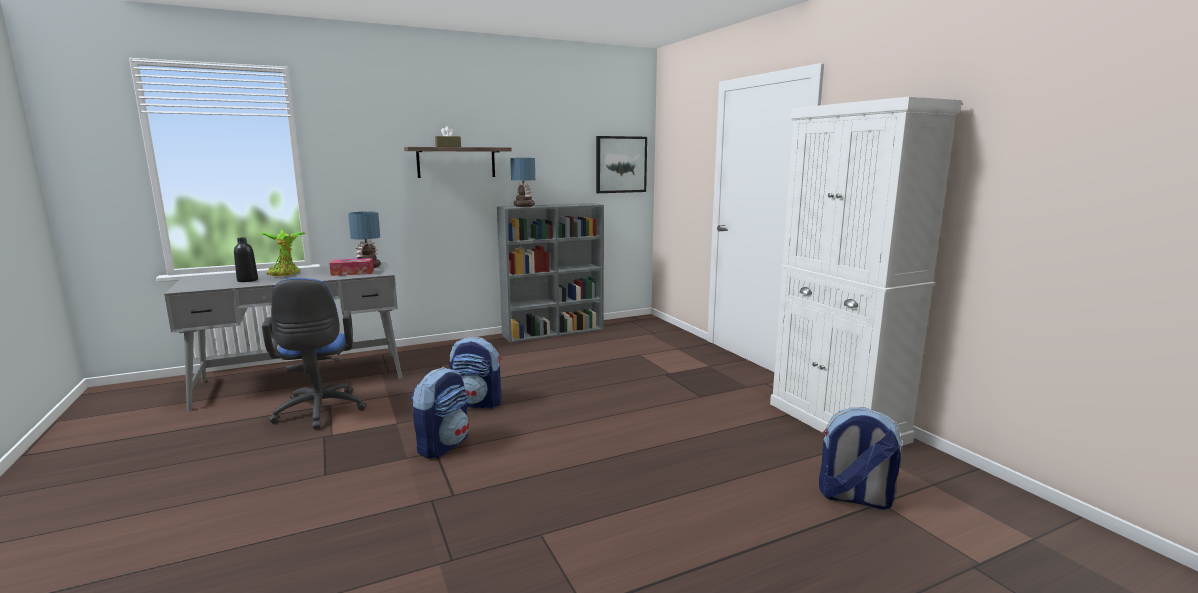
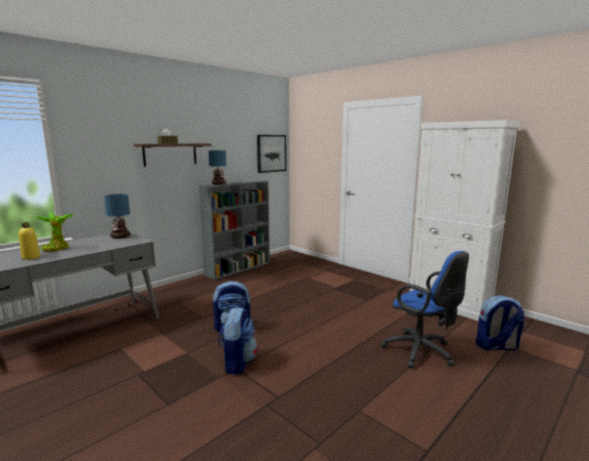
camera: 20 degrees left, 0 degrees up
black bottle [234,237,258,282] -> yellow bottle [19,222,40,260]
blue office chair [262,278,367,429] -> blue office chair moved to [381,251,469,369]
tissue box [329,258,374,276] -> none

